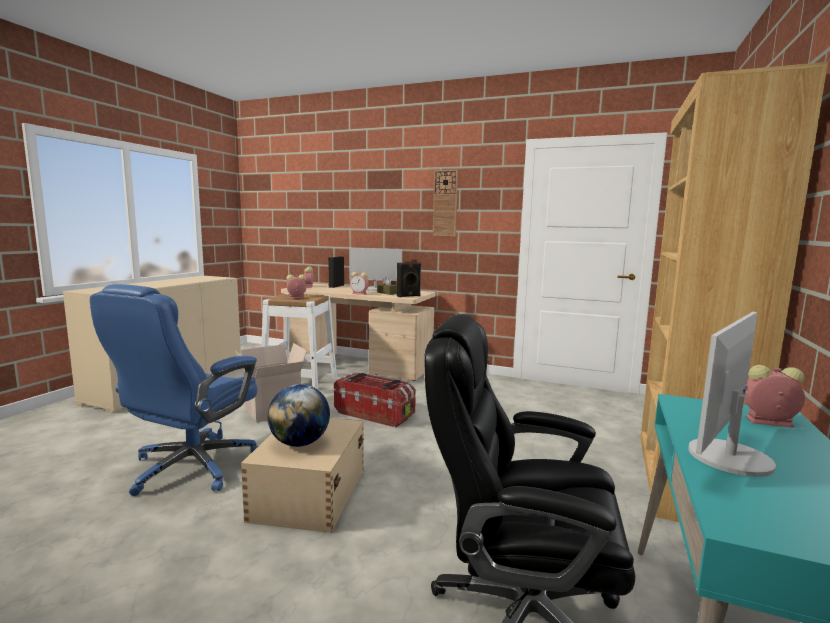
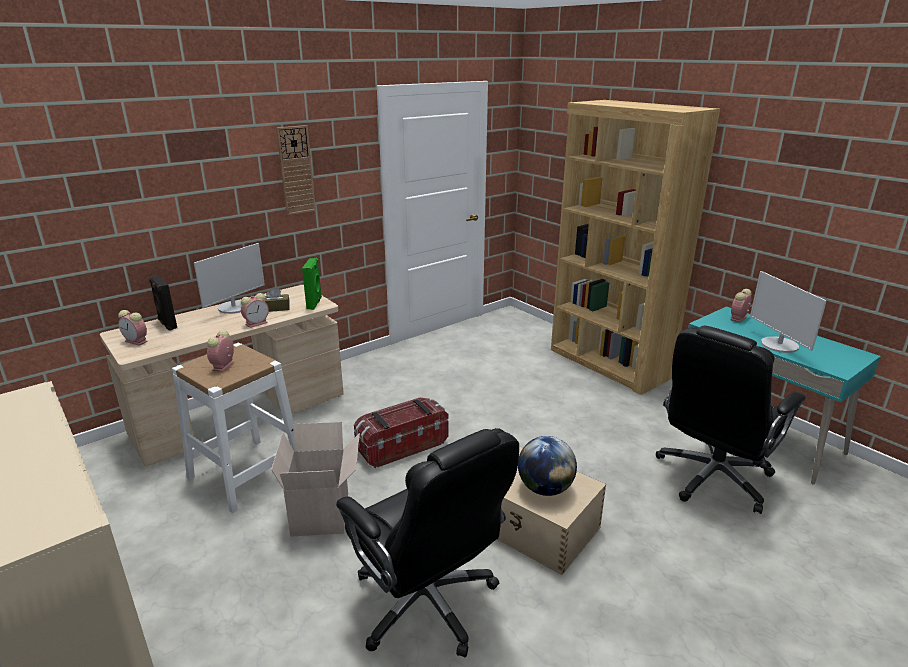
camera: 60 degrees left, 15 degrees up
blue office chair [90,284,258,496] -> black office chair [336,428,519,657]
black speaker [397,262,421,297] -> green speaker [302,258,322,310]

